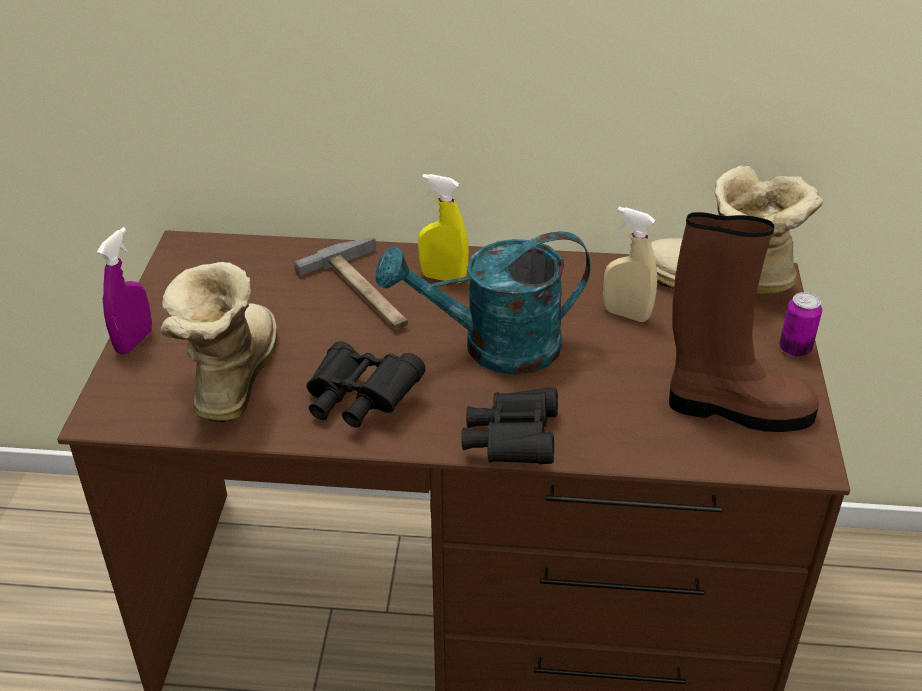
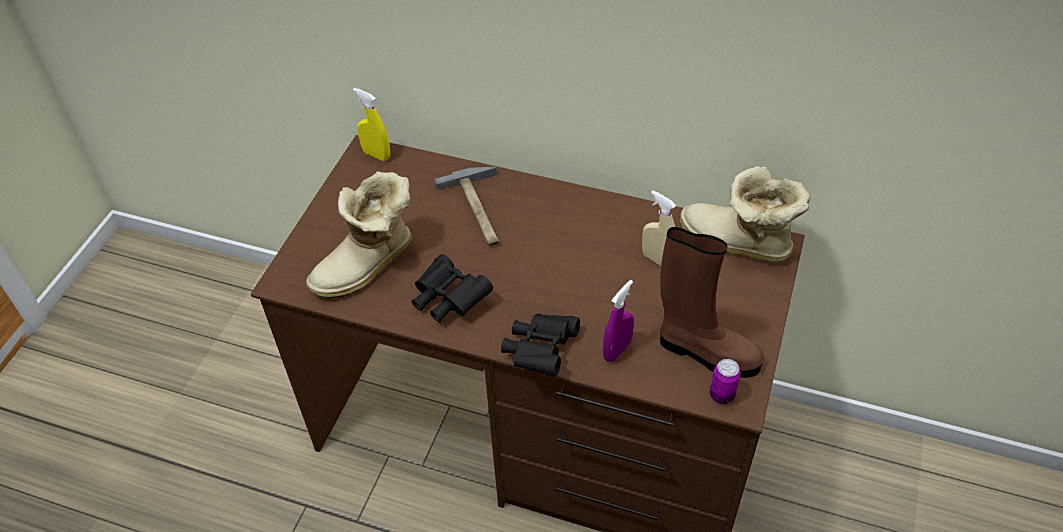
camera: 15 degrees right, 10 degrees up
purple spray bottle [97,227,152,354] -> purple spray bottle moved to [603,280,634,362]
boot [161,262,277,422] -> boot turned 150 degrees counterclockwise [306,171,412,299]
turquoise watering can [376,231,591,375] -> none
yellow spray bottle [418,174,469,283] -> yellow spray bottle moved to [353,88,390,161]
can [780,292,822,357] -> can moved to [710,359,741,404]

